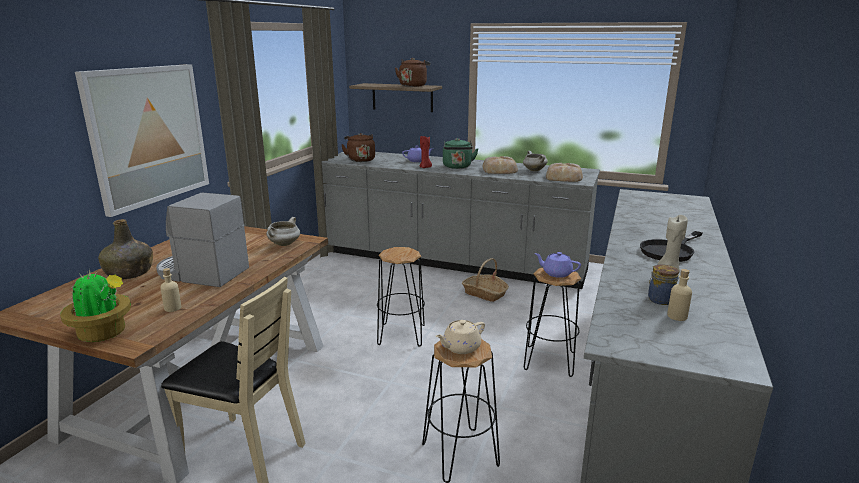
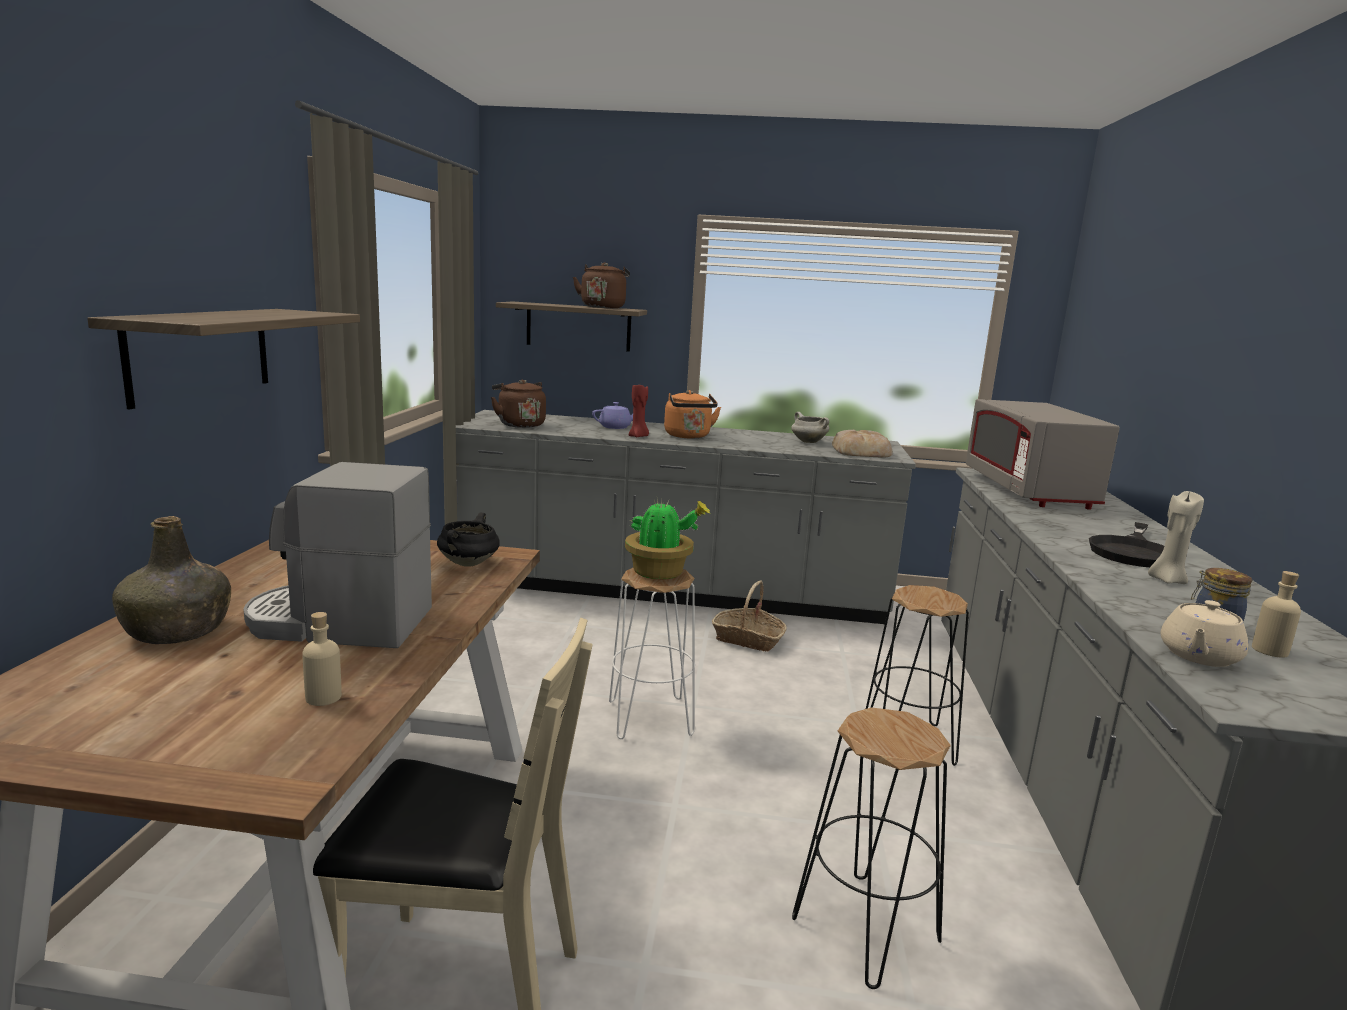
camera: 15 degrees left, 5 degrees down
potted plant [60,267,131,342] -> potted plant moved to [625,498,710,580]
picture [75,64,209,217] -> shelf [87,309,360,409]
white cooking pot [267,217,300,246] -> black cooking pot [437,512,500,567]
black stool [377,247,425,347] -> white stool [609,568,695,739]
beige teapot [436,320,485,354] -> beige teapot moved to [1160,600,1248,667]
green kettle [443,138,479,169] -> orange kettle [664,390,721,438]
bread [483,156,518,174] -> none
purple teapot [534,252,581,278] -> none
none -> grey microwave [966,399,1120,510]

